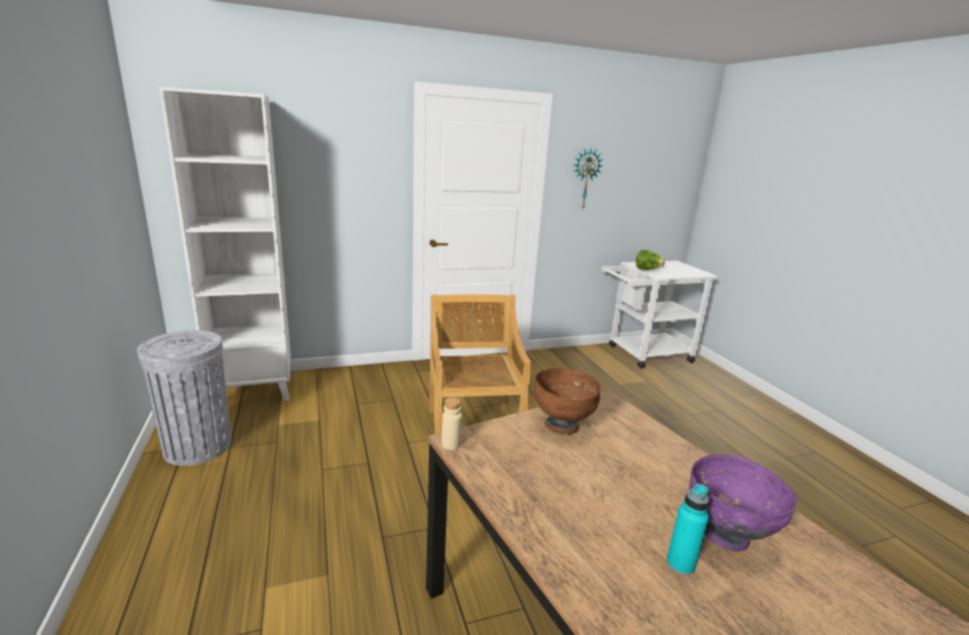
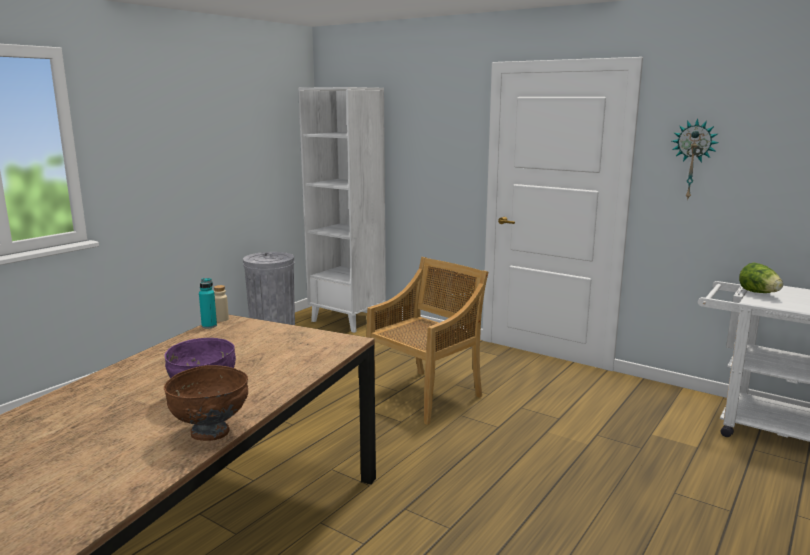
camera: 55 degrees right, 5 degrees down
brown bowl [533,368,601,434] -> brown bowl moved to [164,365,248,441]
turquoise bottle [667,484,710,575] -> turquoise bottle moved to [199,278,217,329]

